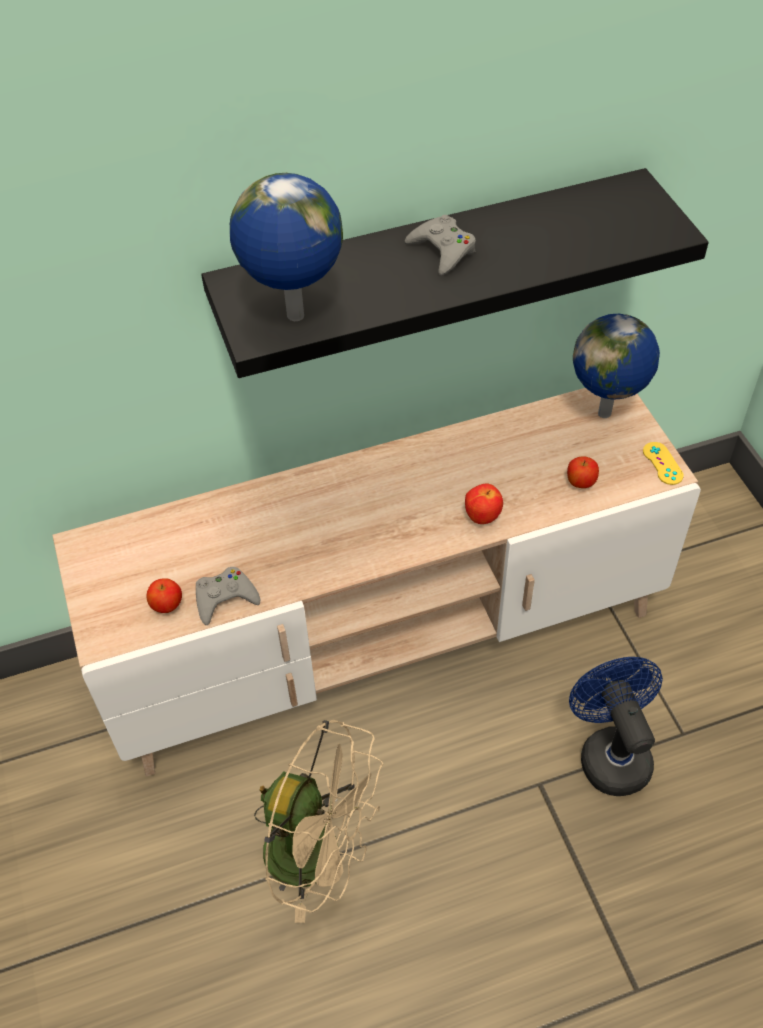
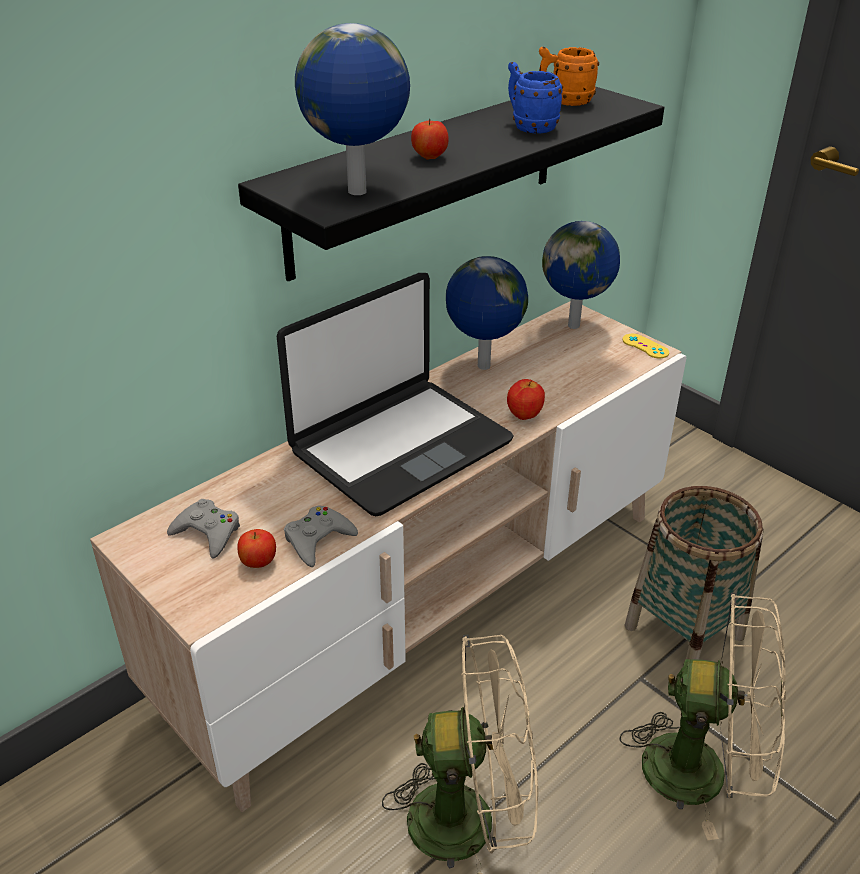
camera: 25 degrees left, 15 degrees down
grey game controller [405,215,476,276] -> grey game controller moved to [167,499,240,558]
apple [567,456,599,488] -> apple moved to [411,119,449,160]
blue fan [569,657,663,796] -> basket [624,486,764,660]
none -> laptop [277,273,514,516]
none -> globe [446,256,528,370]
none -> blue mug [508,62,563,133]
none -> orange mug [539,47,599,106]
none -> beige fan [619,593,786,840]

